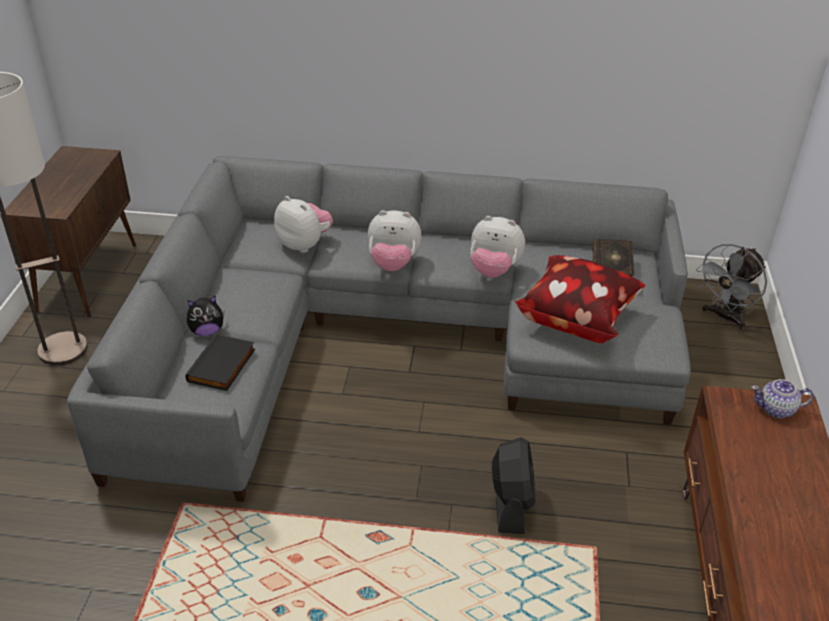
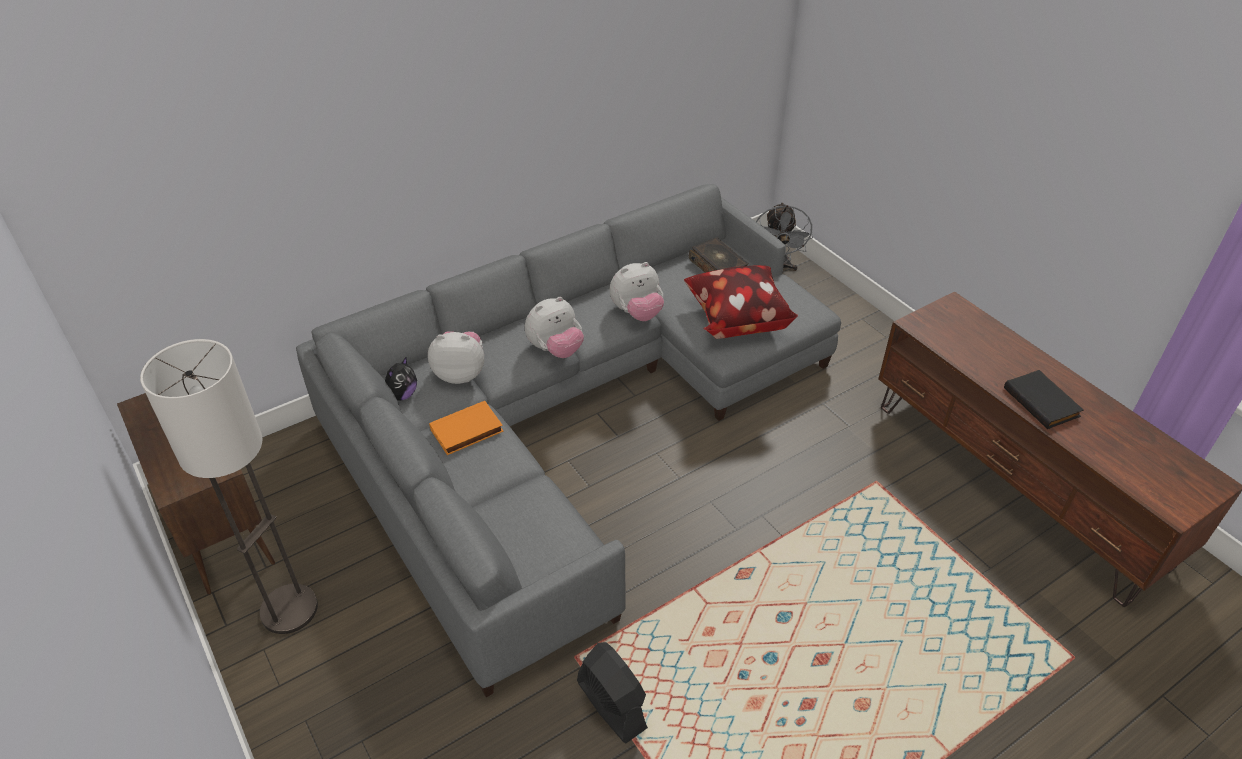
camera: 40 degrees left, 5 degrees up
black book [185,334,255,391] -> black book moved to [1004,370,1084,429]
plush toy [187,295,225,336] -> plush toy moved to [385,357,417,401]
black fan [492,437,535,534] -> black fan moved to [577,642,648,744]
teapot [751,379,814,418] -> none
none -> orange book [429,401,504,455]

